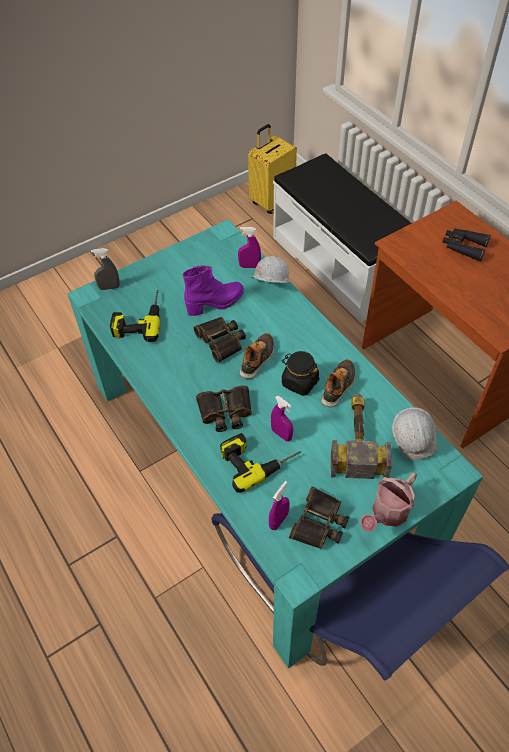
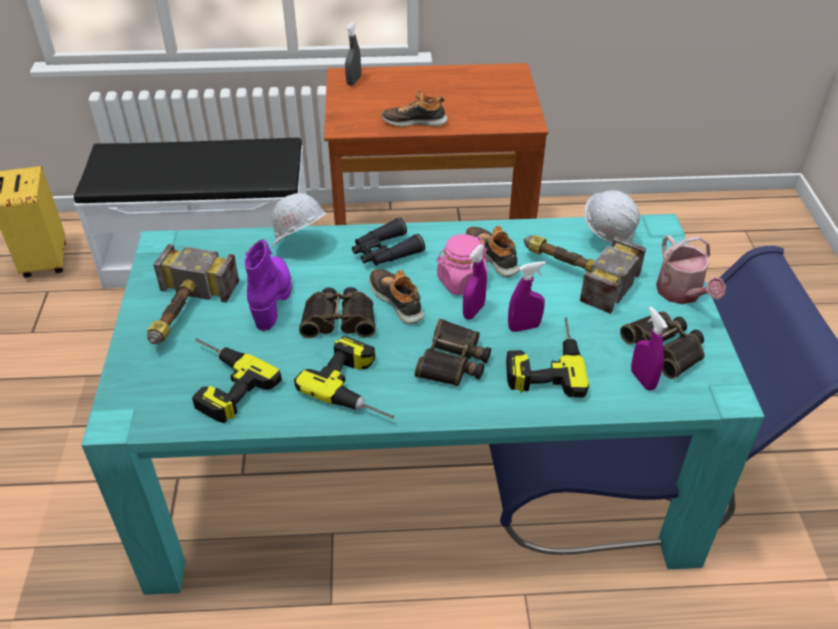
camera: 60 degrees left, 10 degrees down
grey spray bottle [91,248,120,290] -> grey spray bottle moved to [345,22,361,86]
purple spray bottle [238,227,261,268] -> purple spray bottle moved to [463,244,487,320]
black jar [282,351,320,396] -> pink jar [436,234,488,295]
black binoculars [442,228,491,262] -> black binoculars moved to [352,217,425,265]
none -> hammer [147,244,239,344]
none -> power drill [294,336,394,418]
none -> shoe [381,90,448,127]

